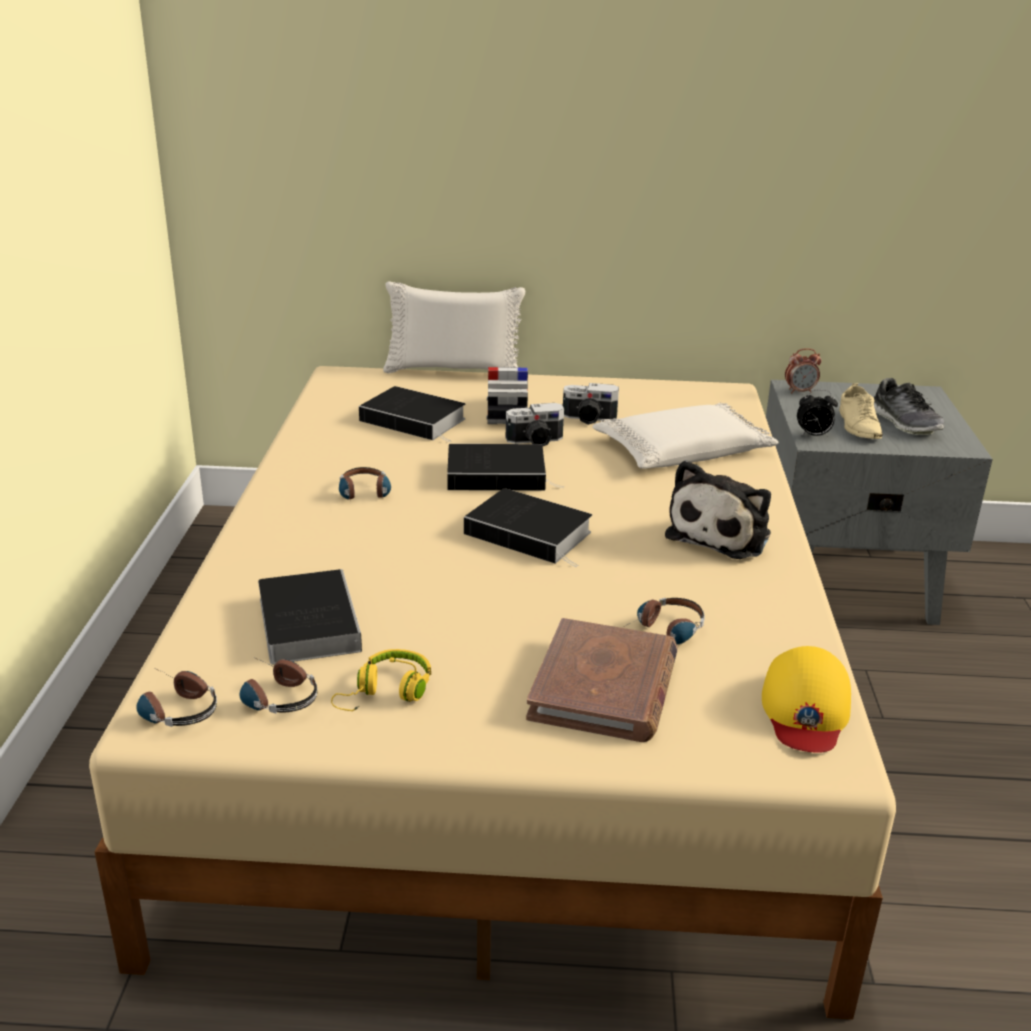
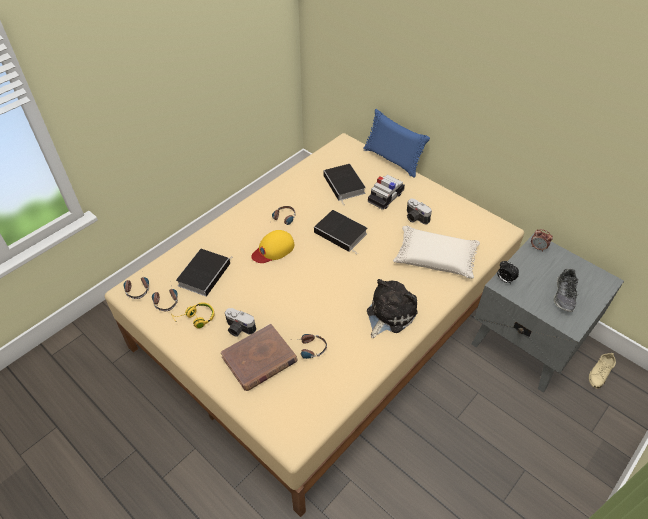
camera: 40 degrees right, 20 degrees up
white pillow [383,281,525,373] -> blue pillow [363,109,430,178]
book [464,488,592,567] -> none
camera [505,403,564,446] -> camera moved to [225,308,256,337]
plush toy [665,460,771,559] -> plush toy turned 150 degrees clockwise [367,279,418,338]
yellow cap [762,646,851,753] -> yellow cap moved to [251,230,294,263]
beige shoe [839,383,883,439] -> beige shoe moved to [589,353,616,389]

